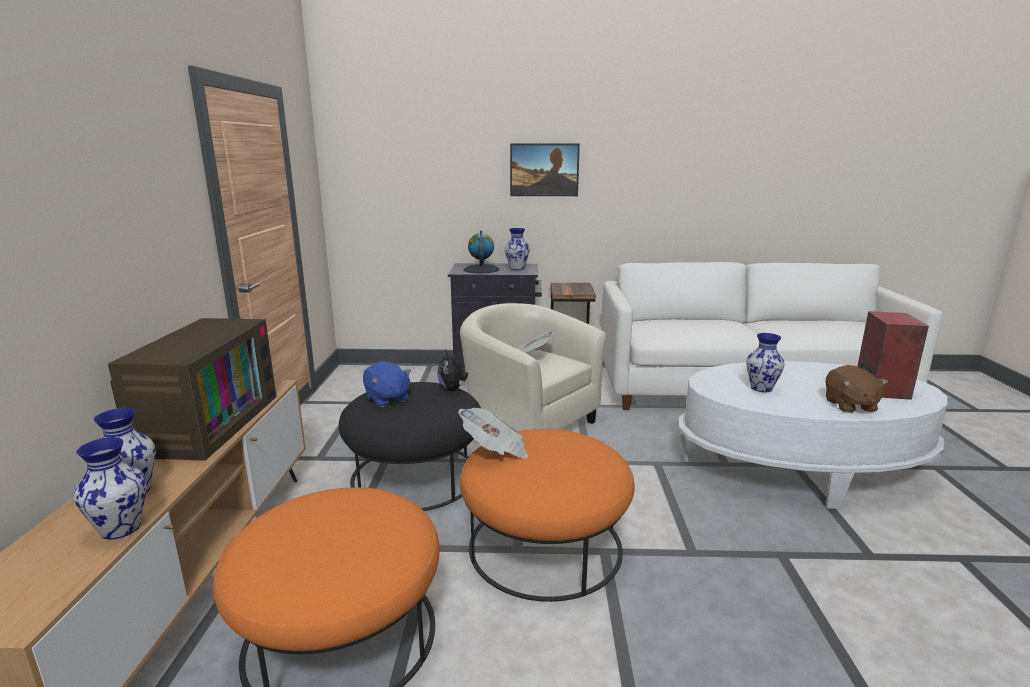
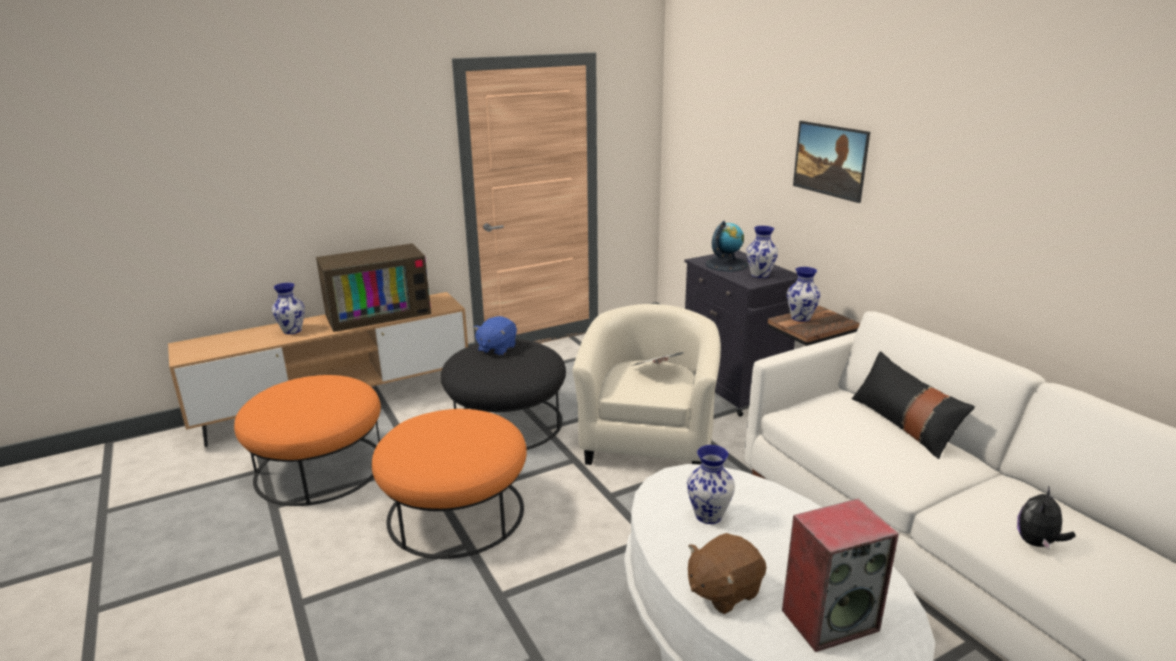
camera: 60 degrees right, 5 degrees up
vase [74,437,147,540] -> vase moved to [787,267,821,322]
plush toy [438,351,468,391] -> plush toy moved to [1017,485,1076,550]
newspaper [458,408,528,458] -> none
none -> black pillow [852,351,975,459]

